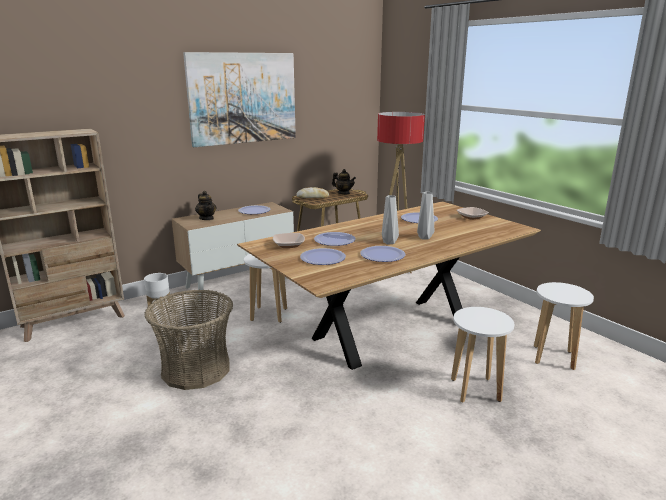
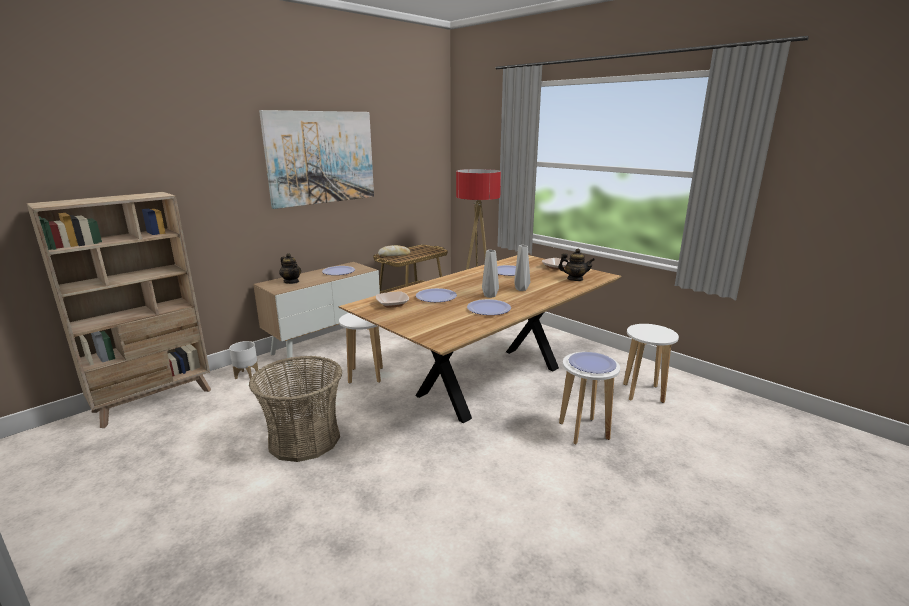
camera: 10 degrees left, 0 degrees up
plate [300,248,346,265] -> plate moved to [569,352,617,373]
teapot [332,169,356,194] -> teapot moved to [558,248,595,281]

